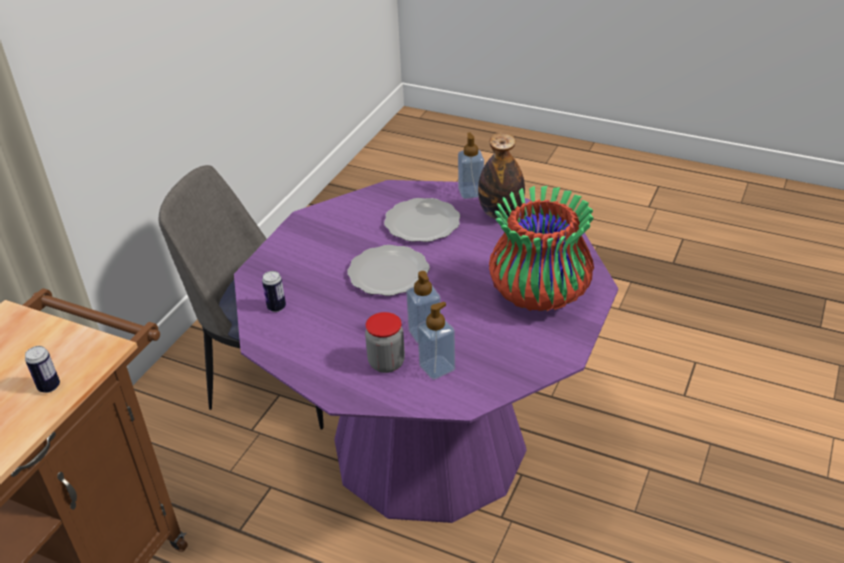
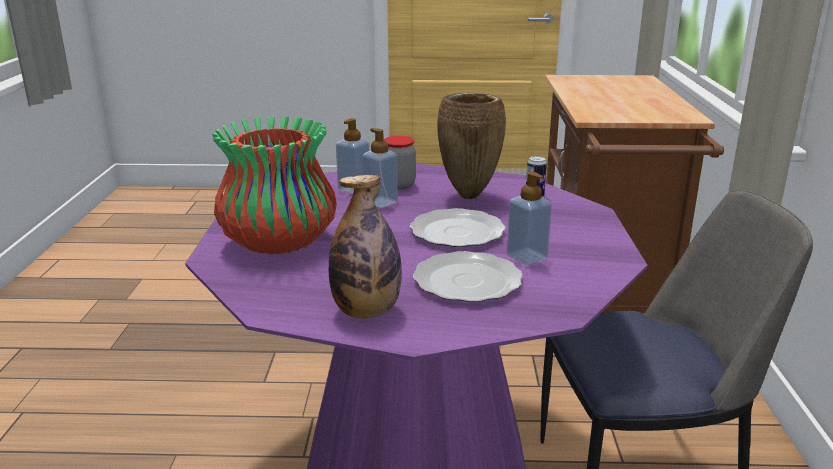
camera: 155 degrees right, 15 degrees down
can [25,346,60,393] -> none
soap dispenser [458,133,484,199] -> soap dispenser moved to [507,172,552,265]
none -> brown vase [437,93,506,199]

